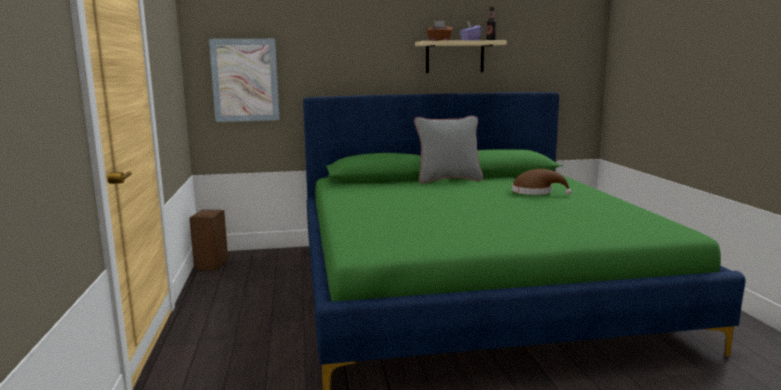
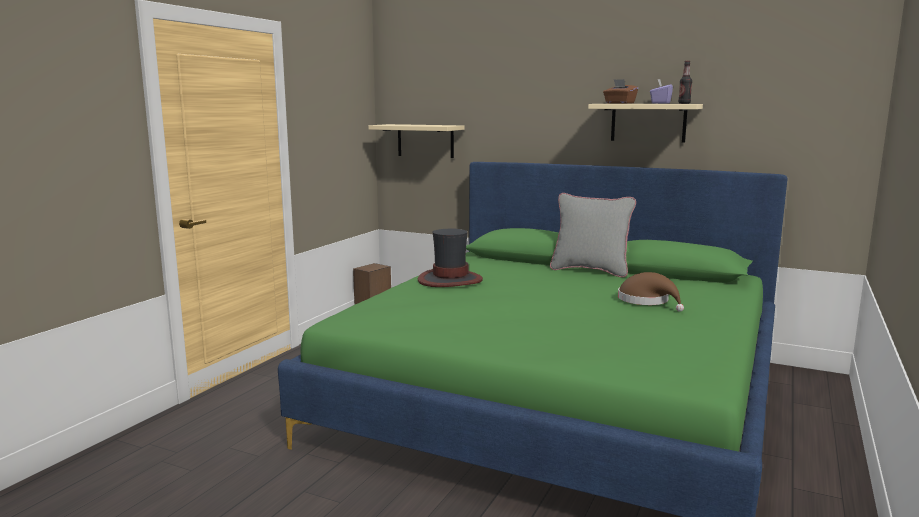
camera: 35 degrees right, 0 degrees up
picture [209,39,280,122] -> beige shelf [368,124,464,158]
none -> hat [418,229,483,287]

